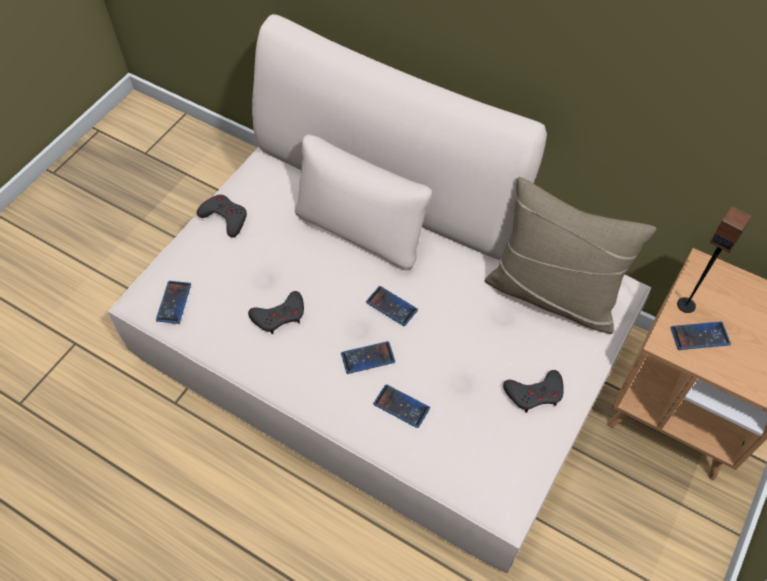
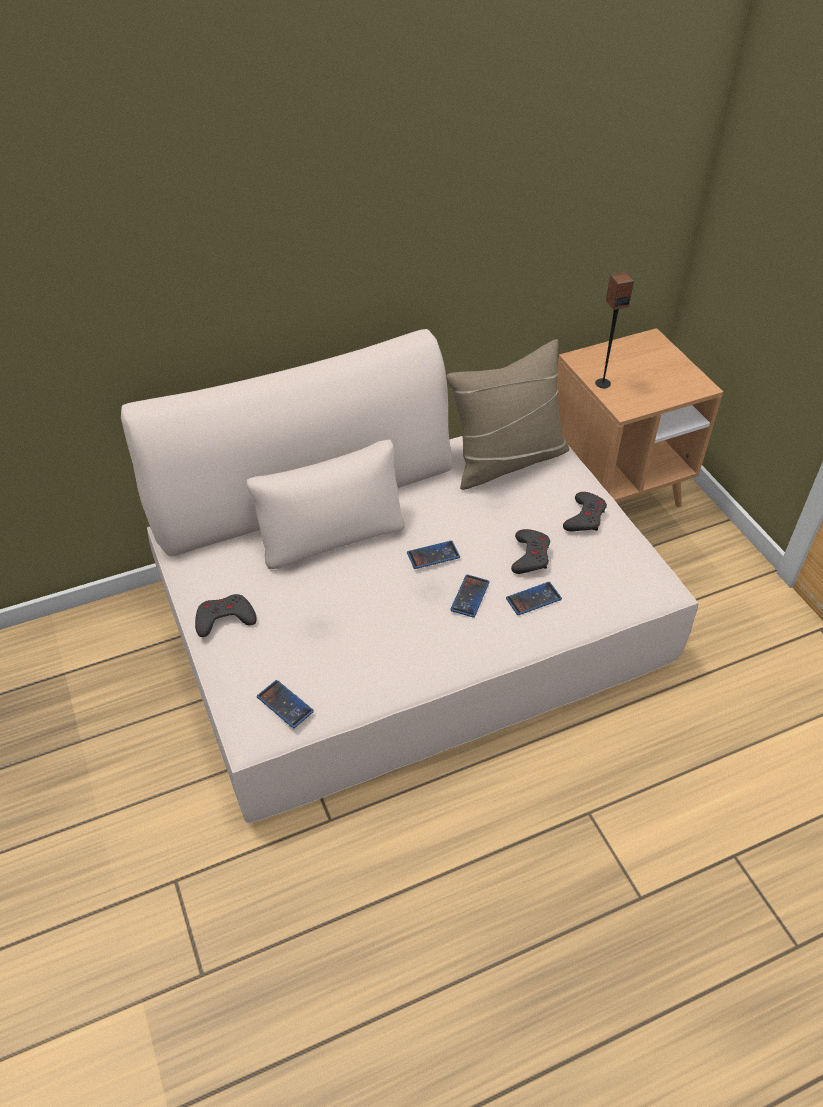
camera: 55 degrees left, 10 degrees down
grey game controller [248,291,304,334] -> grey game controller moved to [511,529,550,574]
phone [670,321,731,350] -> none

